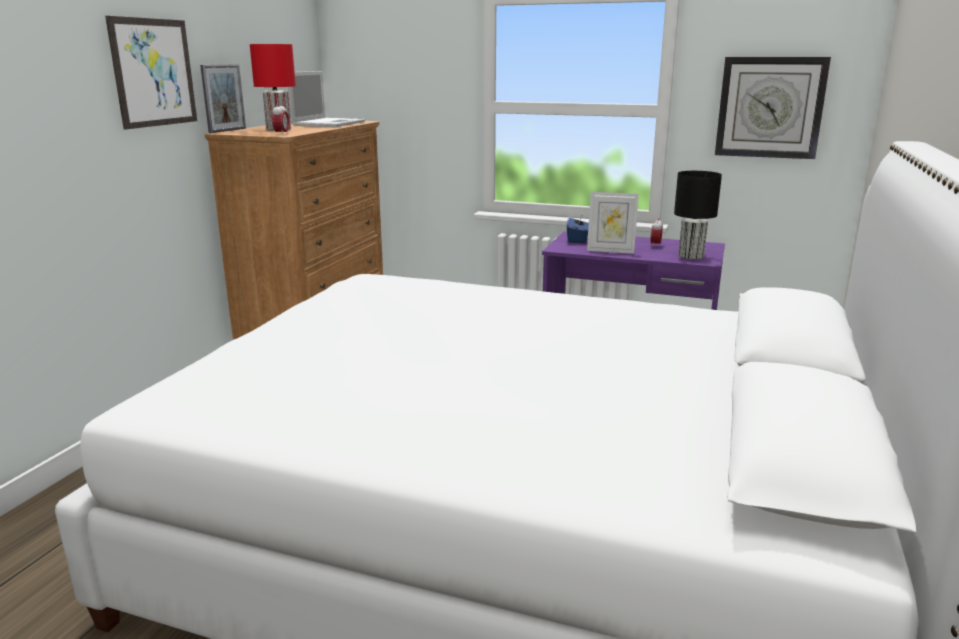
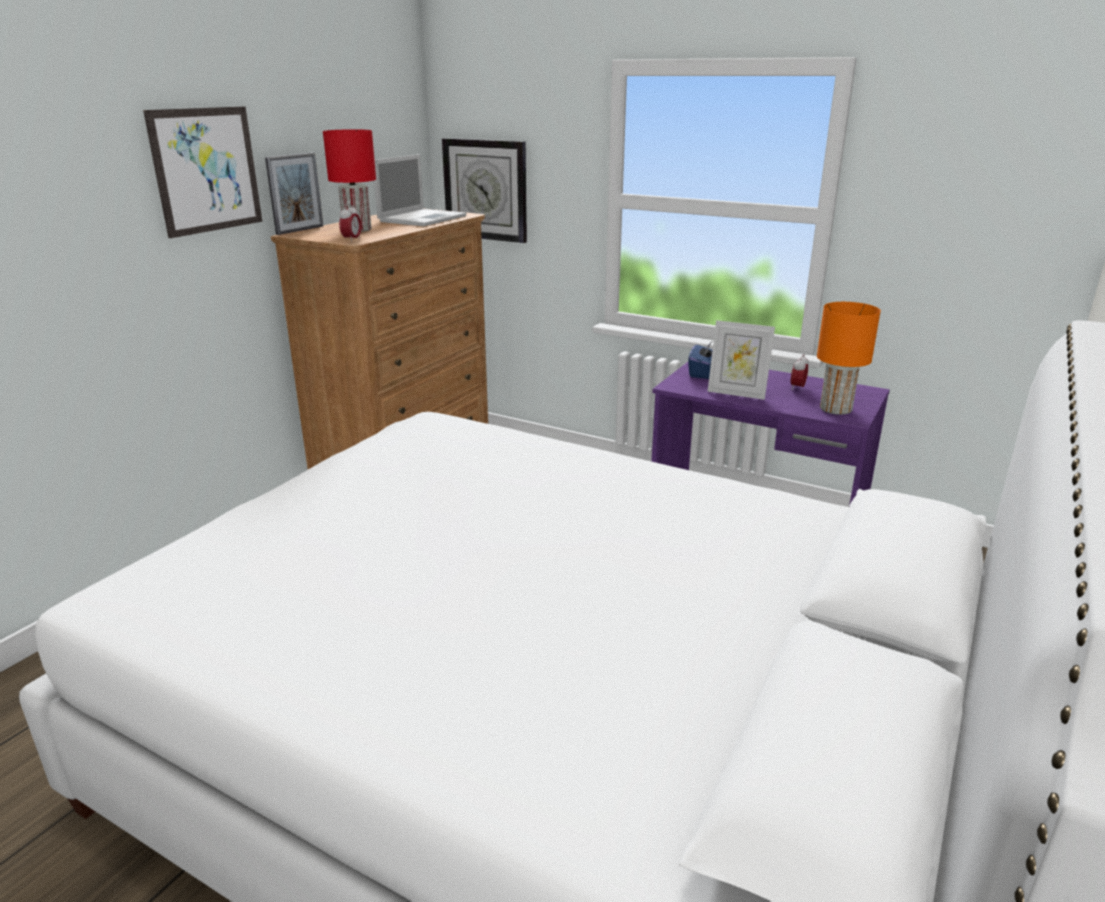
camera: 10 degrees right, 5 degrees up
black table lamp [674,171,722,260] -> orange table lamp [817,302,881,415]
wall clock [715,57,831,159] -> wall clock moved to [442,138,527,243]

